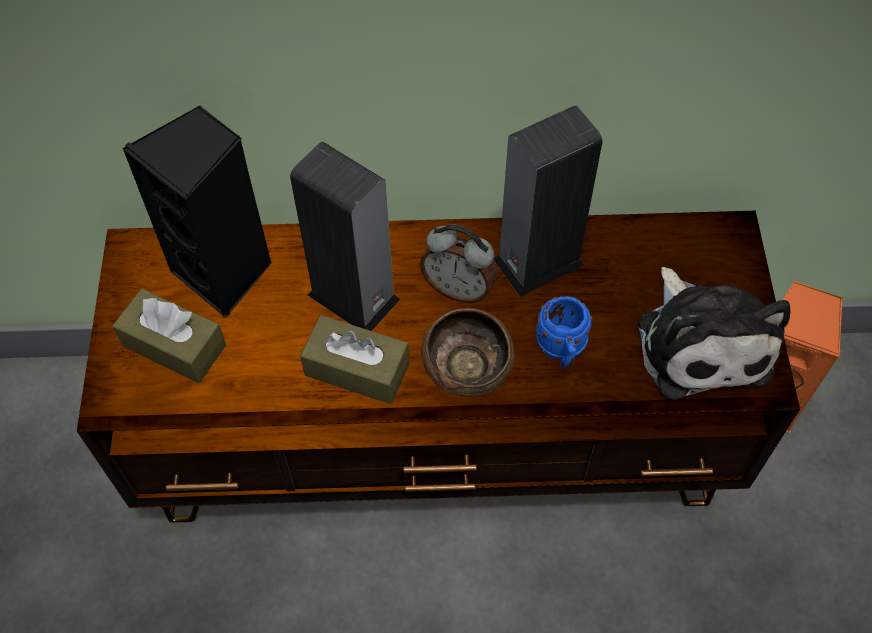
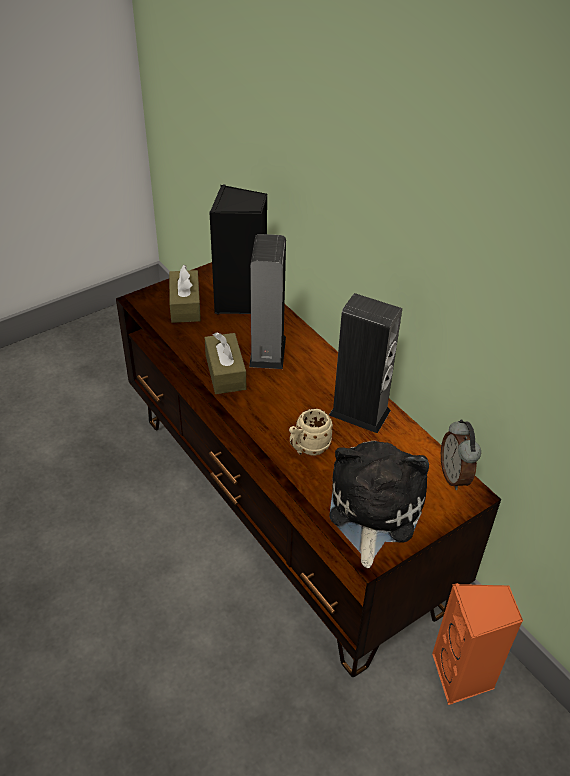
camera: 55 degrees right, 15 degrees down
alarm clock [420,224,497,303] -> alarm clock moved to [441,419,481,490]
brown bowl [421,307,514,397] -> none
blue mug [536,296,593,367] -> beige mug [289,409,333,456]
plush toy [637,267,790,400] -> plush toy turned 150 degrees clockwise [329,441,429,568]

